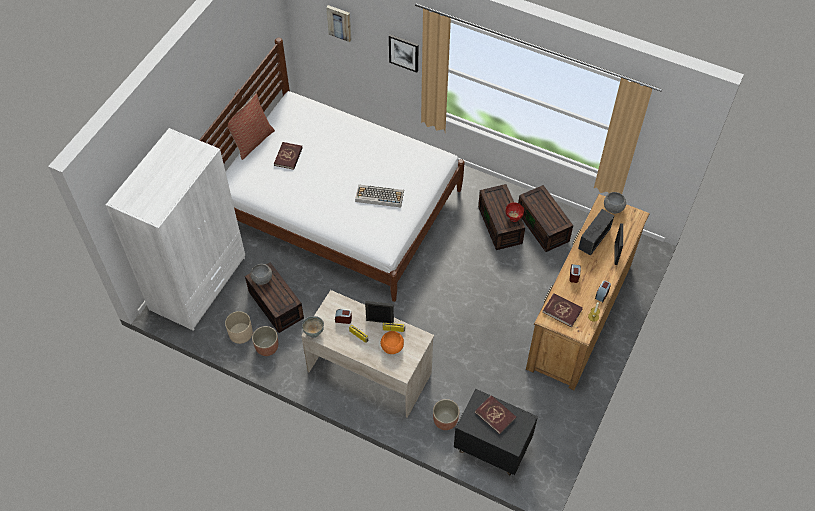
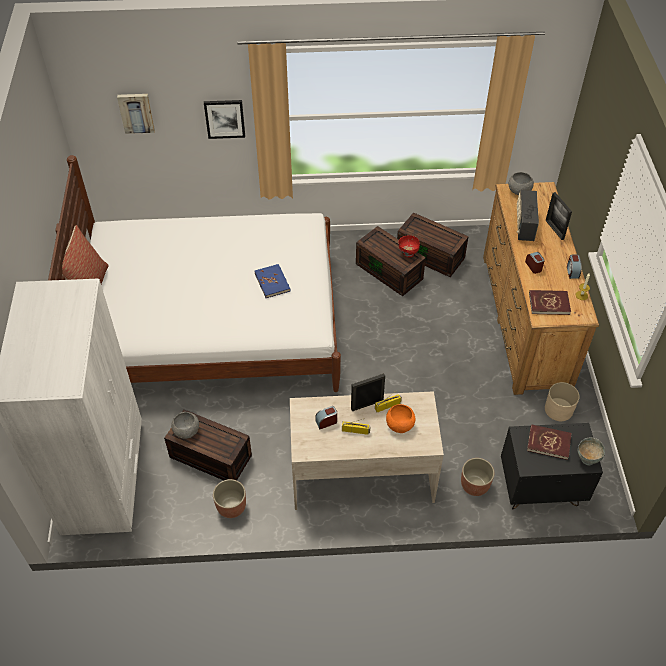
camera: 30 degrees left, 5 degrees down
beige planter [225,311,253,344] -> beige planter moved to [545,382,580,421]
red book [274,142,303,170] -> none
grey bowl [302,316,324,338] -> grey bowl moved to [577,438,605,465]
keyboard [355,185,404,207] -> blue book [255,264,291,298]

